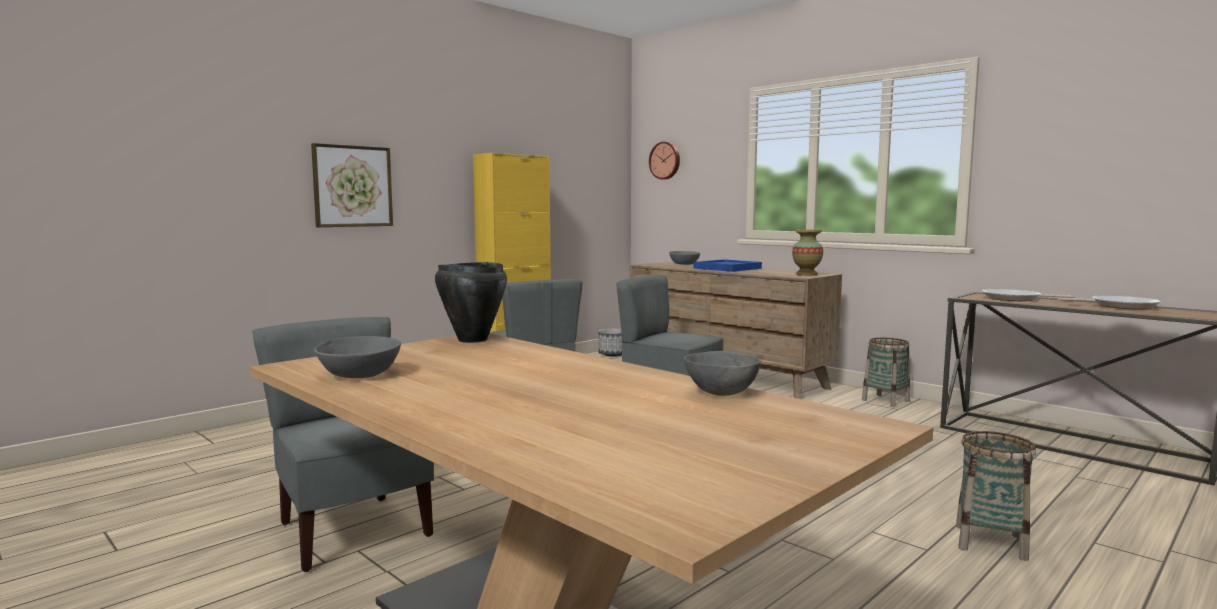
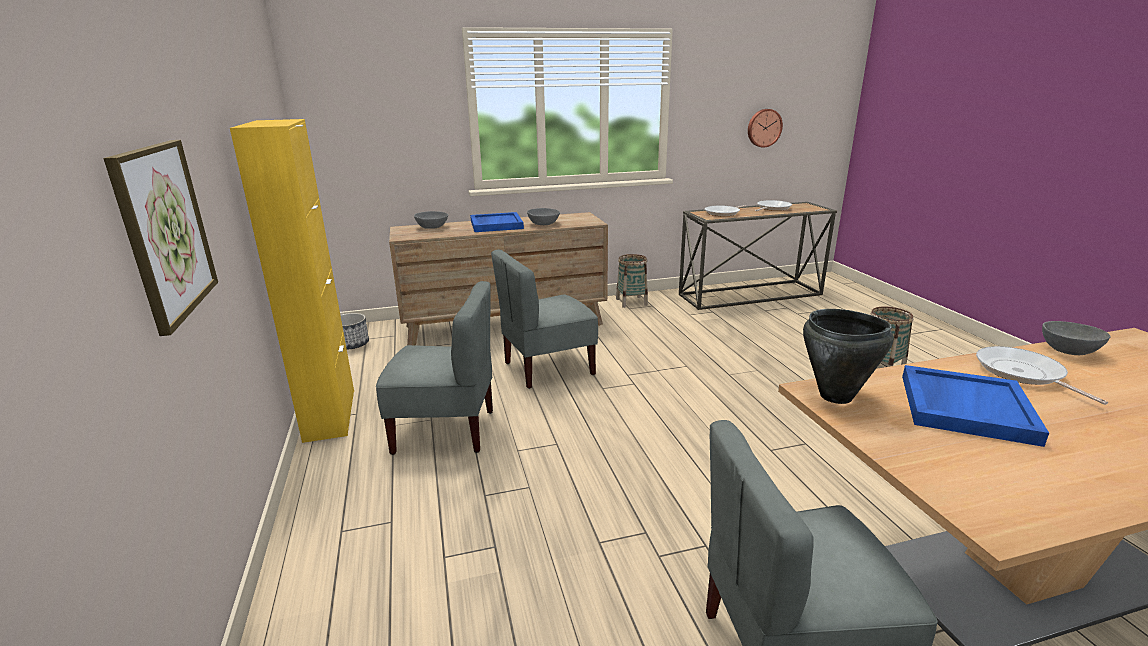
camera: 60 degrees left, 15 degrees up
grey bowl [314,336,401,378] -> grey bowl moved to [527,208,560,225]
wall clock [649,142,680,180] -> wall clock moved to [748,109,783,148]
vase [792,229,823,276] -> none
none -> blue tray [902,365,1049,447]
none -> frying pan [976,346,1108,405]

